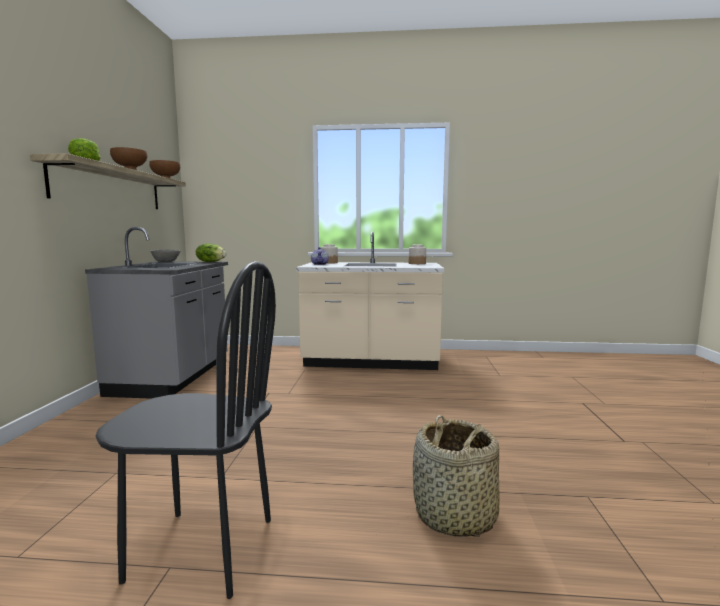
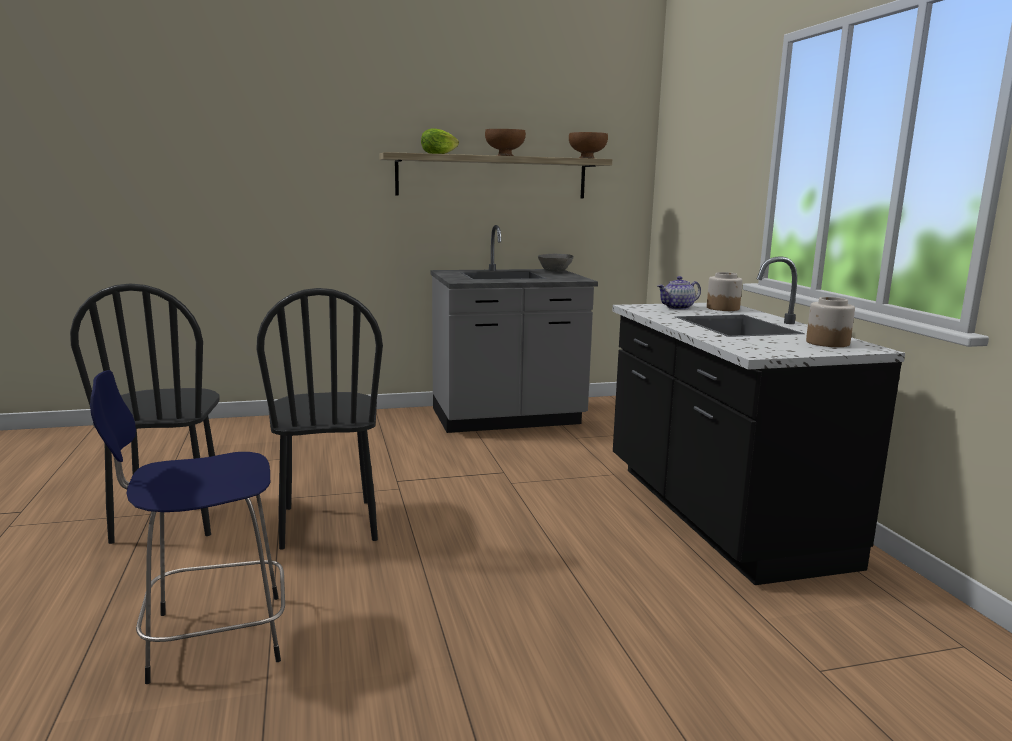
camera: 70 degrees right, 5 degrees up
lettuce [196,243,227,262] -> none
beige counter [296,231,444,370] -> black counter [612,256,905,585]
basket [413,415,500,537] -> blue stool [90,370,285,684]
none -> black chair [256,288,383,549]

